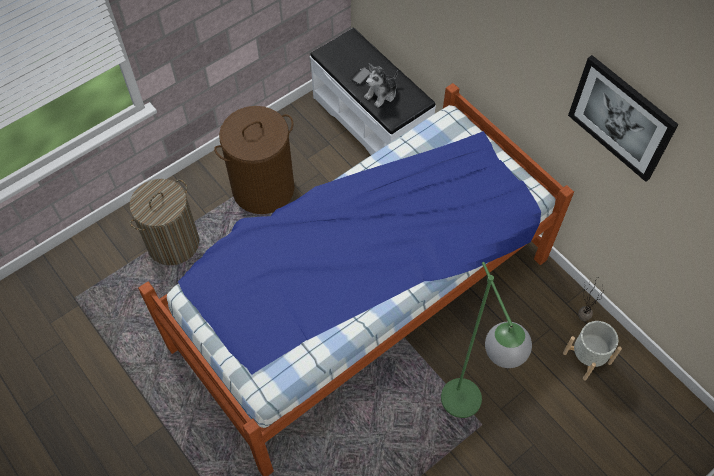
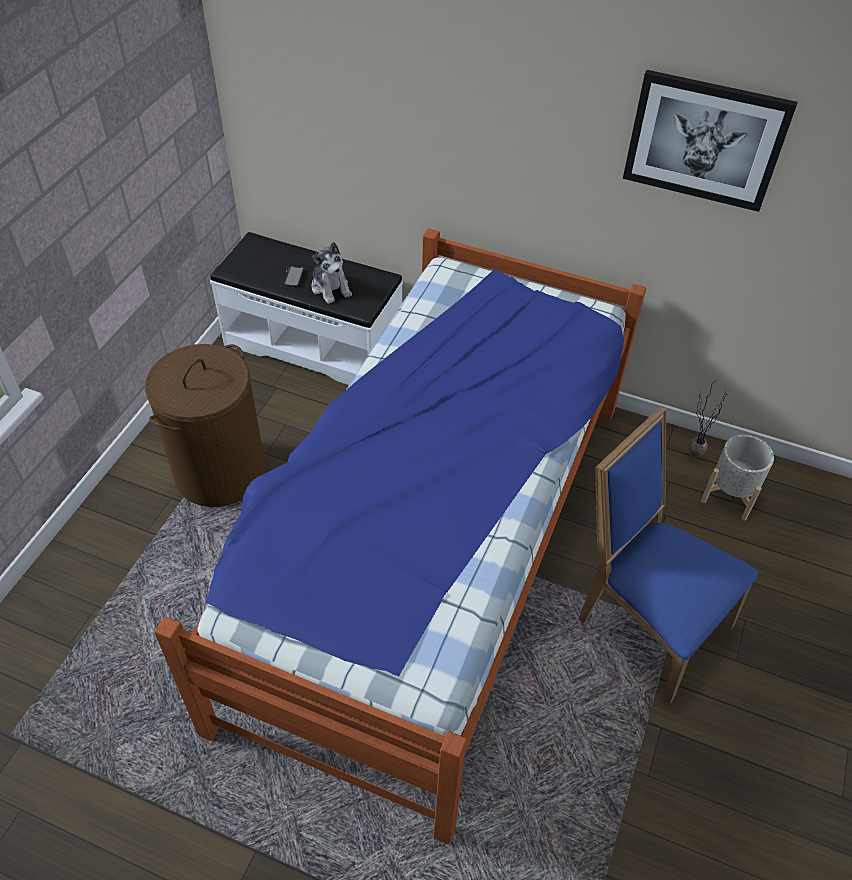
camera: 30 degrees left, 10 degrees down
laundry basket [129,179,199,265] -> none
plush toy [364,64,398,108] -> plush toy turned 45 degrees counterclockwise [312,242,352,304]
green floor lamp [441,262,532,418] -> blue chair [579,406,758,705]

